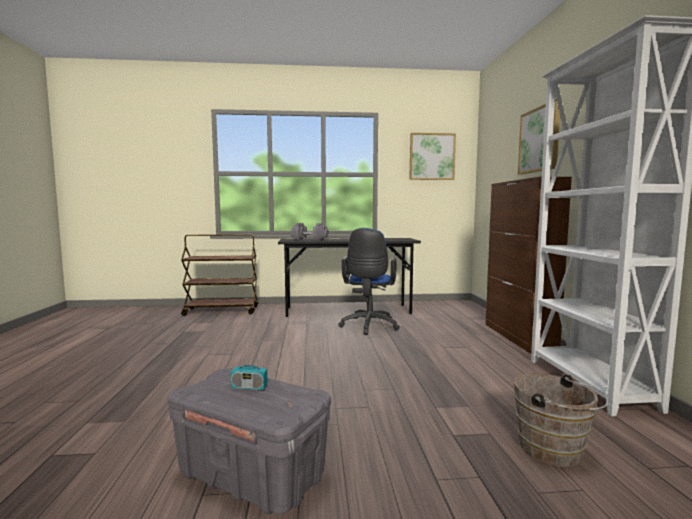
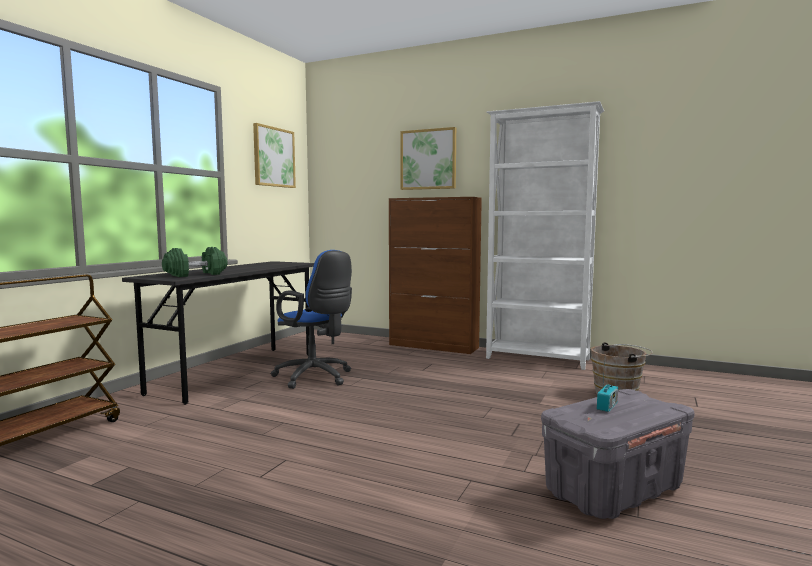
camera: 60 degrees left, 0 degrees up
grey dumbbell [291,223,329,241] -> green dumbbell [162,247,228,277]

